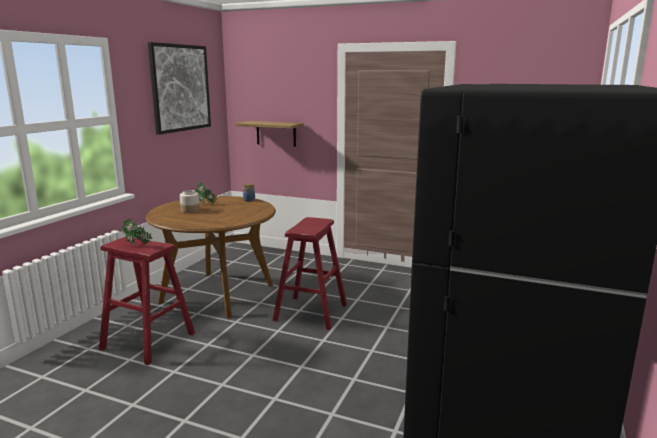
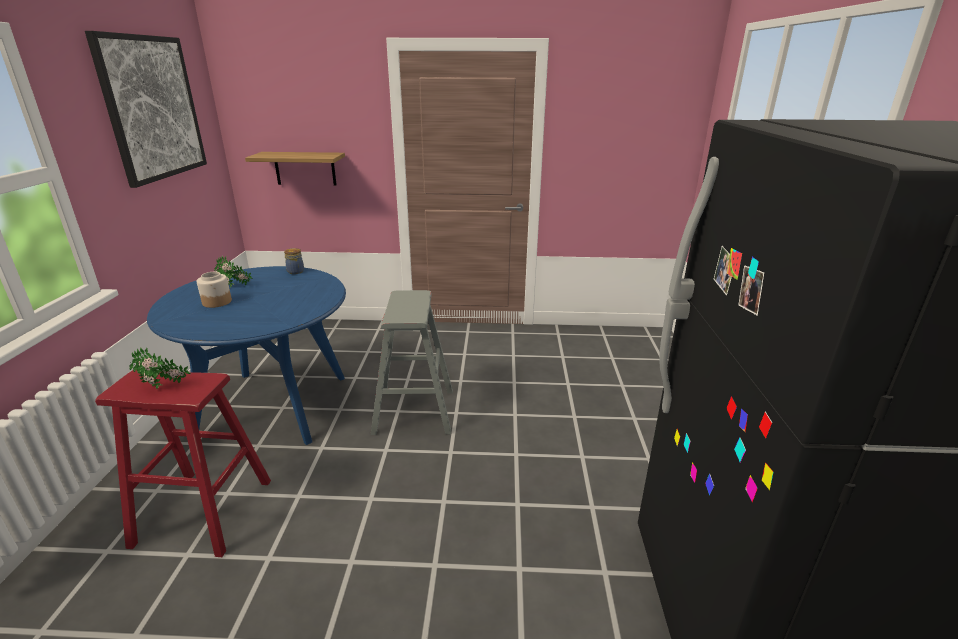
camera: 20 degrees left, 10 degrees up
brown dining table [146,196,276,319] -> blue dining table [147,266,346,445]
red stool [273,217,347,330] -> grey stool [371,290,453,435]

